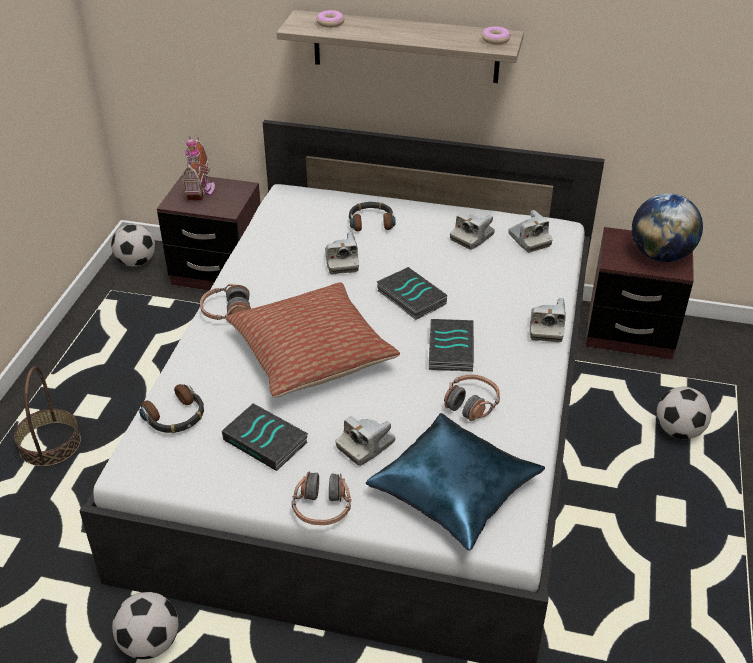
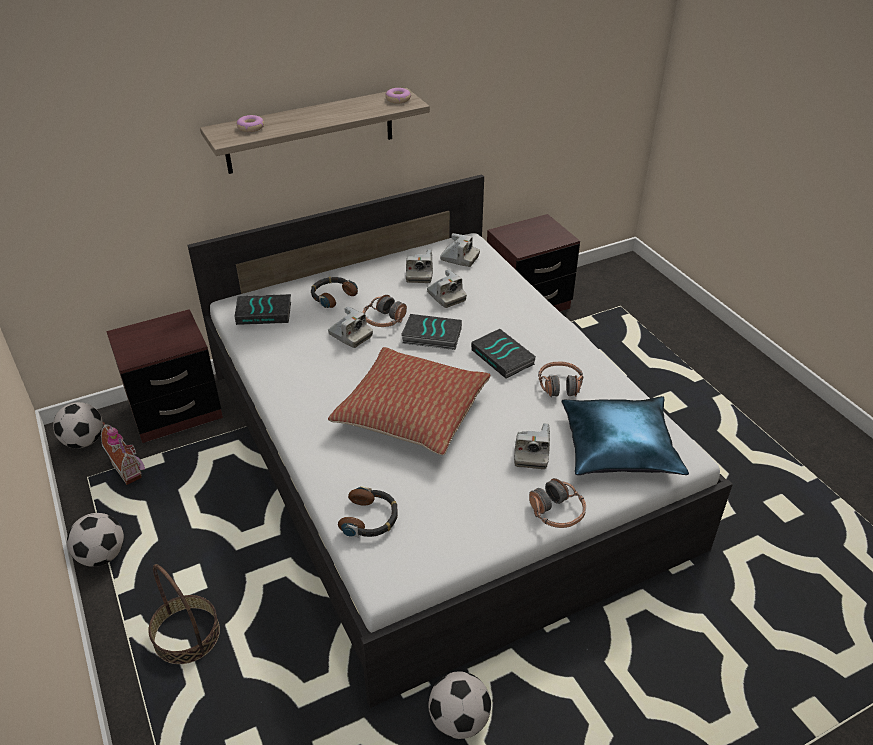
camera: 40 degrees left, 0 degrees up
toy house [182,136,215,200] -> toy house moved to [101,422,145,485]
headphones [200,284,251,320] -> headphones moved to [363,295,407,327]
book [222,403,308,471] -> book moved to [235,294,291,325]
camera [530,298,566,342] -> camera moved to [427,269,467,308]
globe [632,193,703,262] -> none
football [657,387,712,439] -> football moved to [67,513,124,567]

